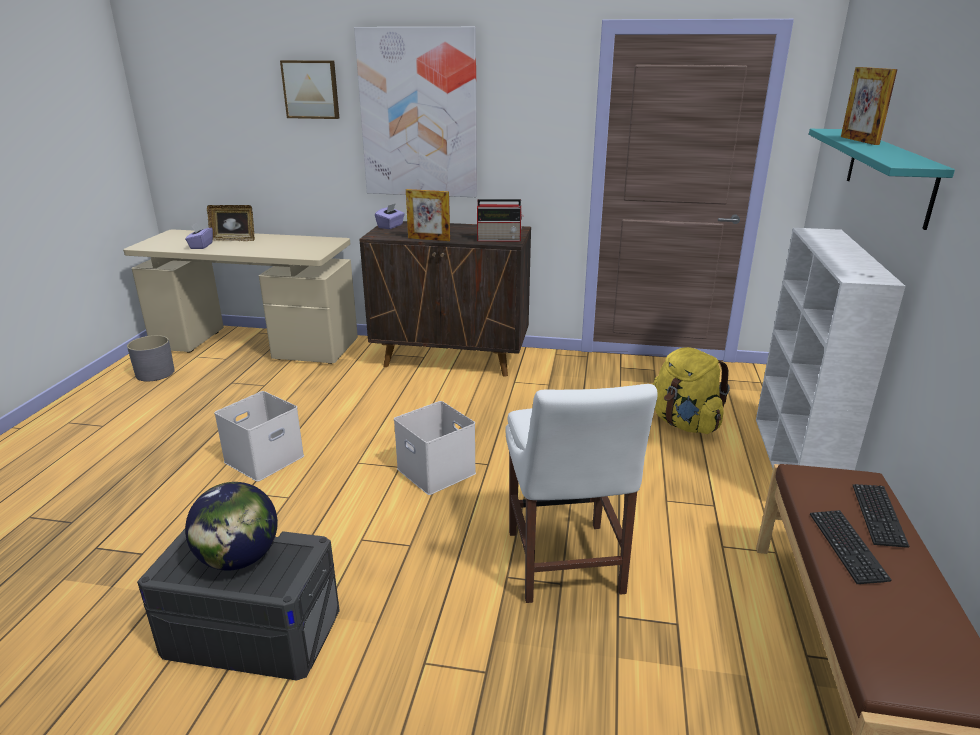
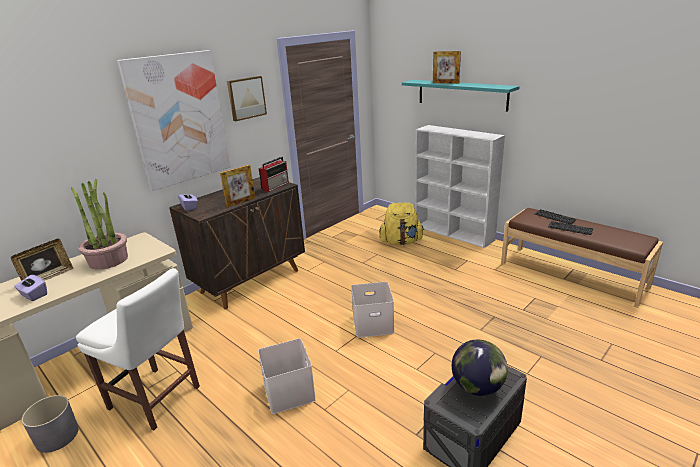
camera: 55 degrees left, 0 degrees up
picture [280,60,339,119] -> picture moved to [227,76,267,121]
white chair [505,384,658,603] -> white chair moved to [76,268,200,430]
none -> potted plant [71,179,128,270]

